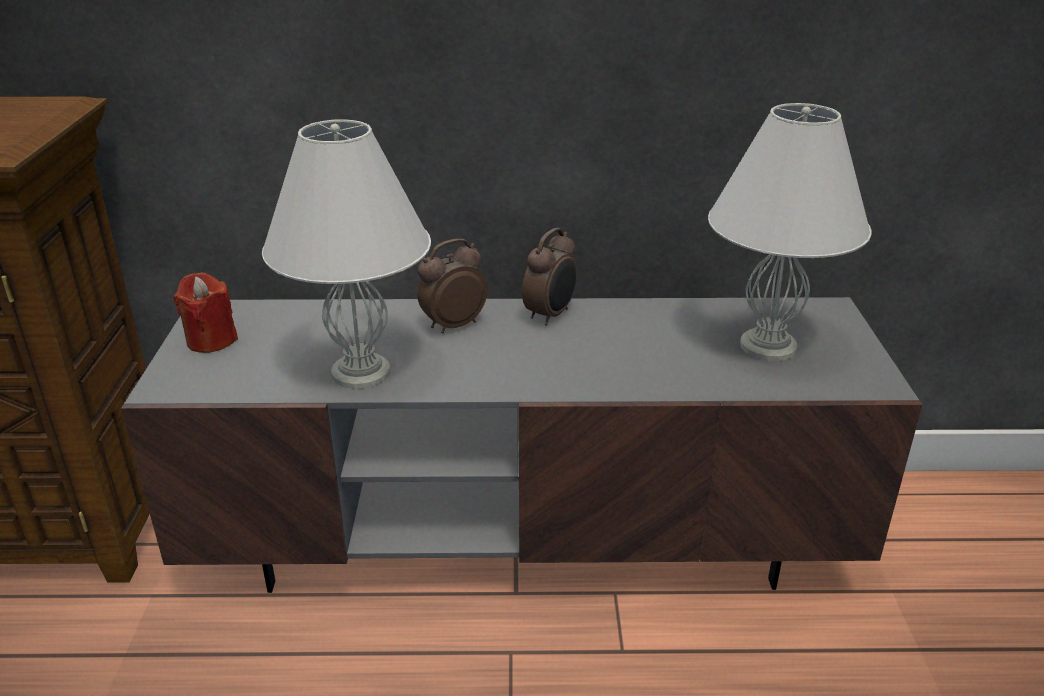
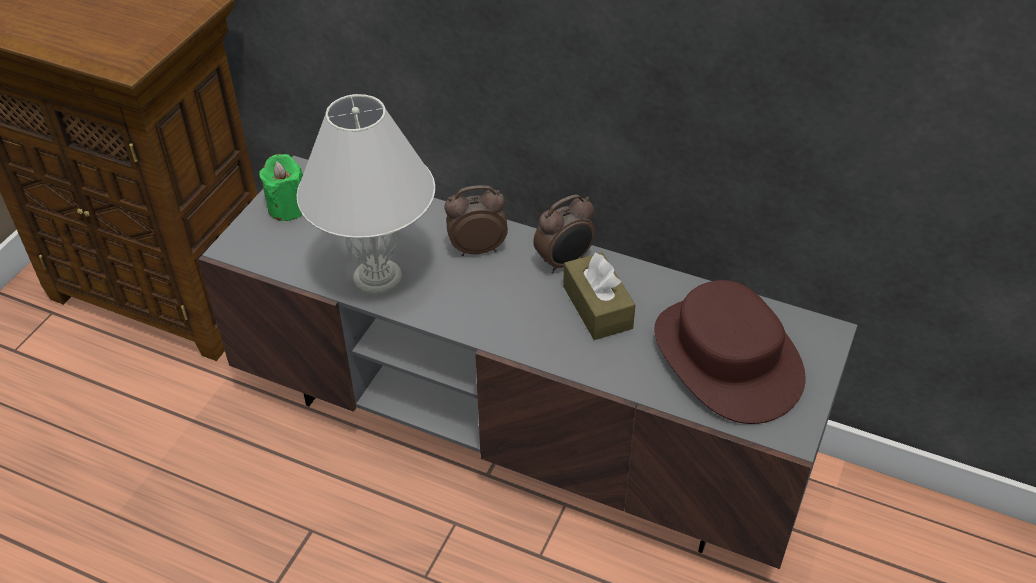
camera: 25 degrees right, 15 degrees up
red candle [173,272,238,353] -> green candle [259,154,303,221]
white table lamp [708,103,872,361] -> brown hat [654,280,806,424]
none -> brown tissue box [563,252,635,340]

